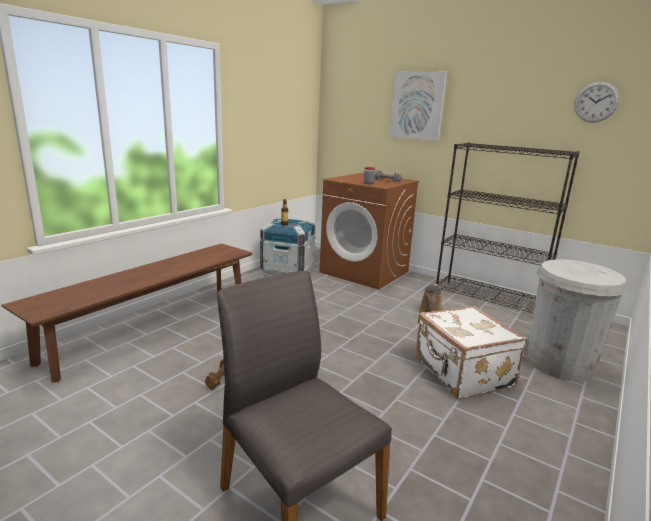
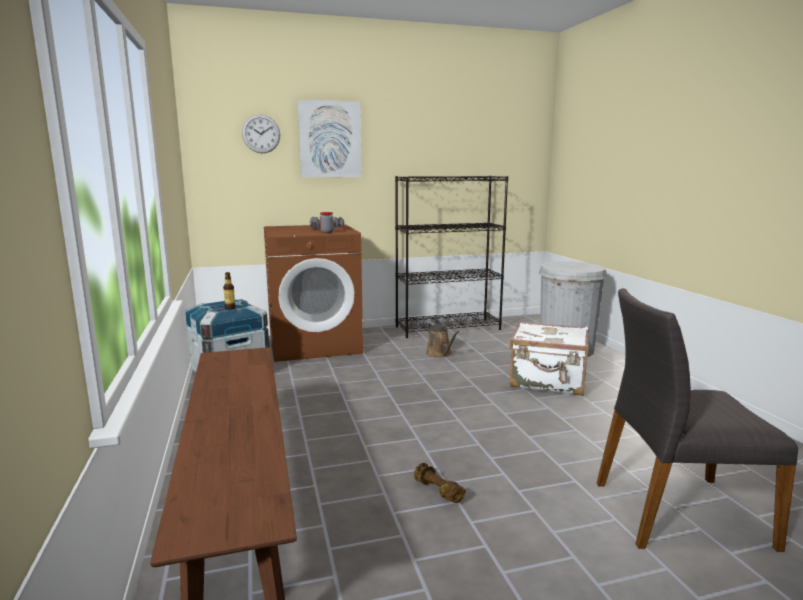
camera: 50 degrees left, 5 degrees down
wall clock [574,82,620,123] -> wall clock moved to [242,115,280,154]

